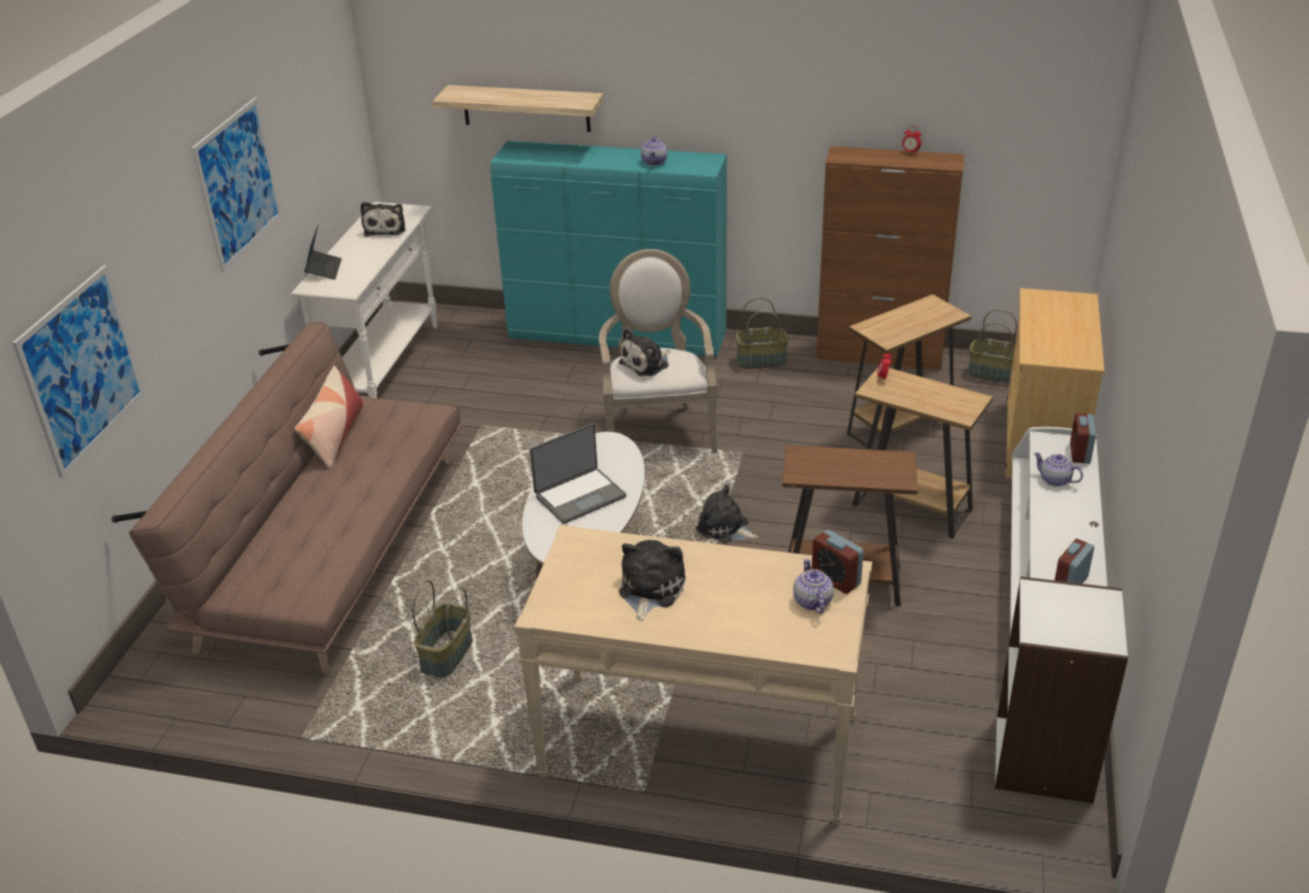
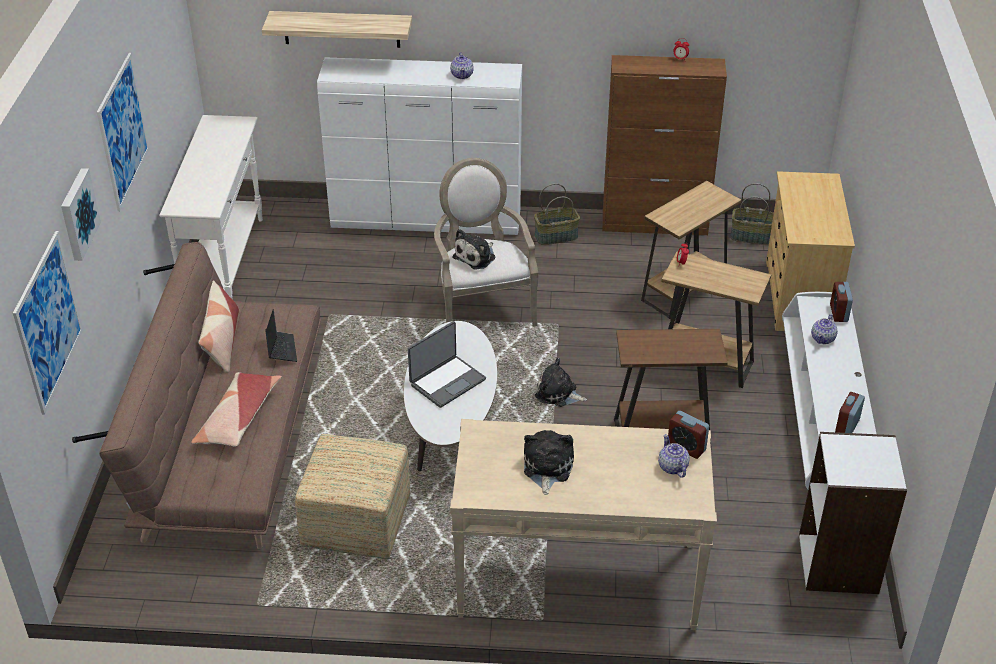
camera: 10 degrees left, 5 degrees up
laptop [304,225,342,280] -> laptop moved to [266,309,297,362]
plush toy [360,202,405,237] -> none
basket [412,580,473,678] -> ottoman [295,434,410,559]
turquoise dresser [490,141,727,357] -> white dresser [317,57,522,235]
teapot [1034,452,1083,487] -> teapot turned 90 degrees counterclockwise [811,314,838,344]
none -> picture [61,168,101,261]
none -> pillow [191,372,282,447]

